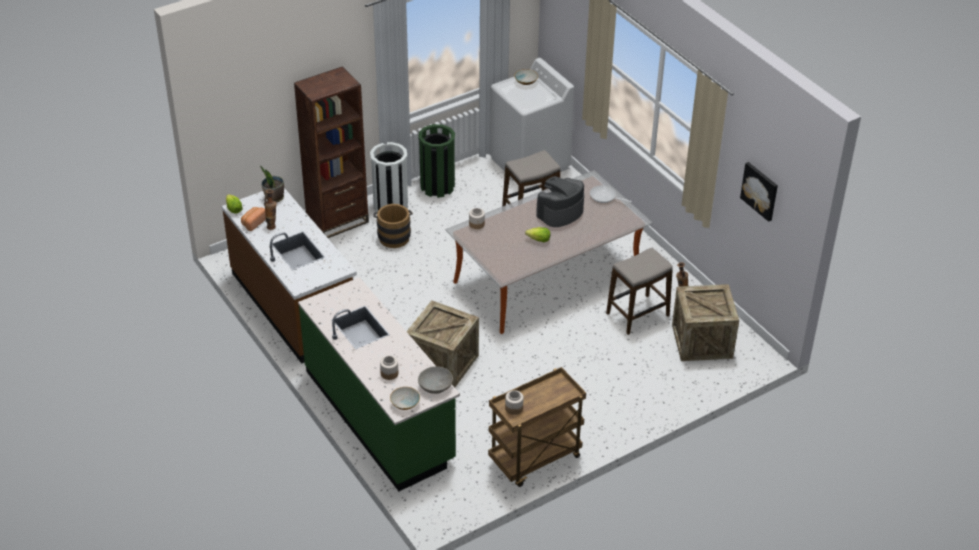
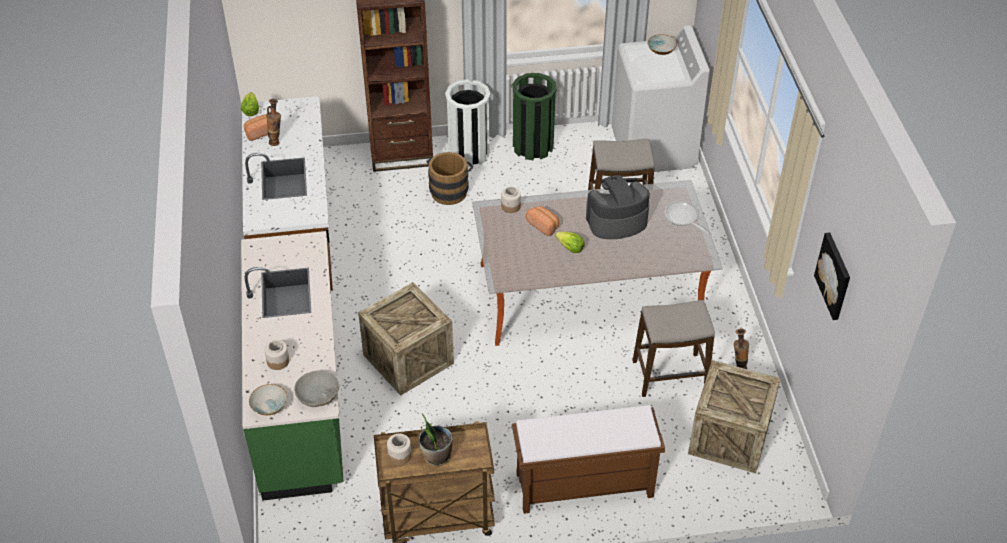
camera: 25 degrees right, 5 degrees up
potted plant [260,165,284,202] -> potted plant moved to [419,413,453,466]
none -> brown bench [512,405,665,514]
none -> bread [526,206,559,236]

